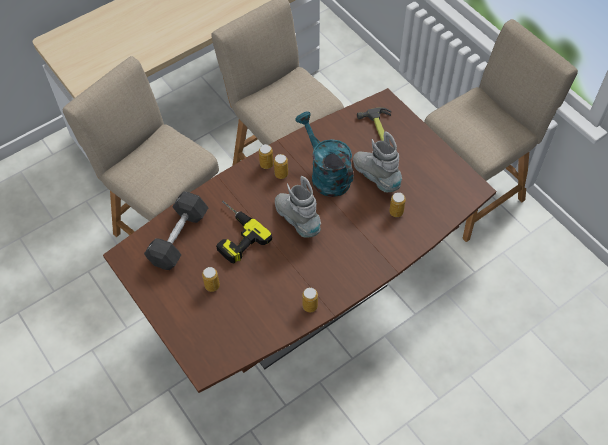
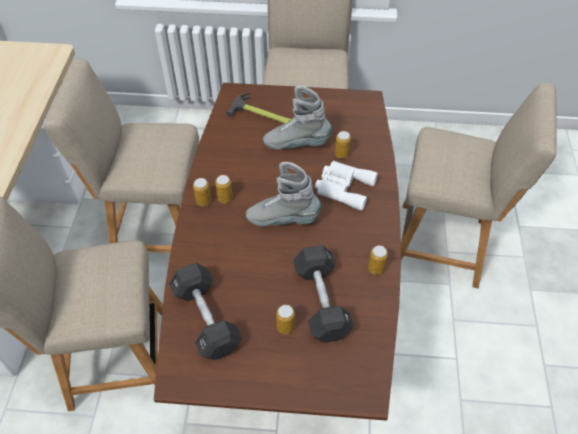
camera: 50 degrees left, 5 degrees down
power drill [216,201,272,264] -> none
turquoise watering can [295,111,354,197] -> none
none -> black dumbbell [293,245,354,343]
none -> white binoculars [315,161,378,211]
none -> beige chair [401,82,557,288]

